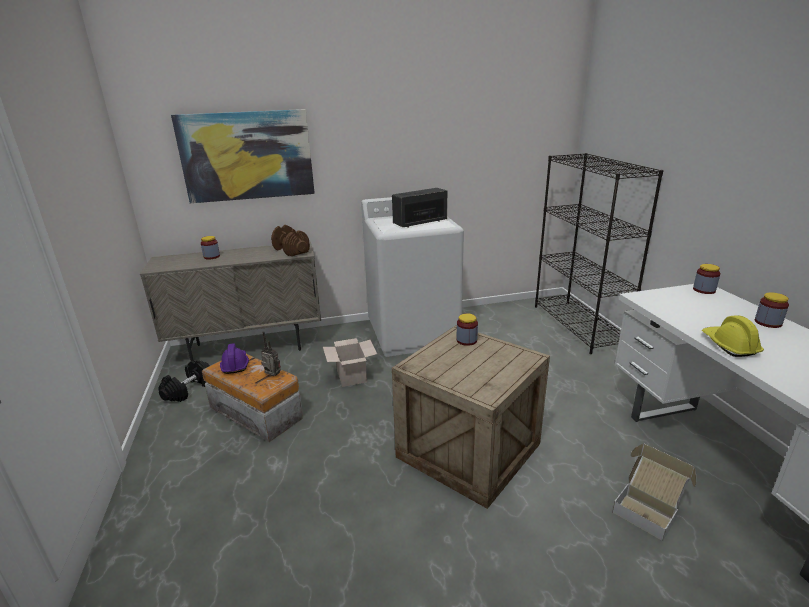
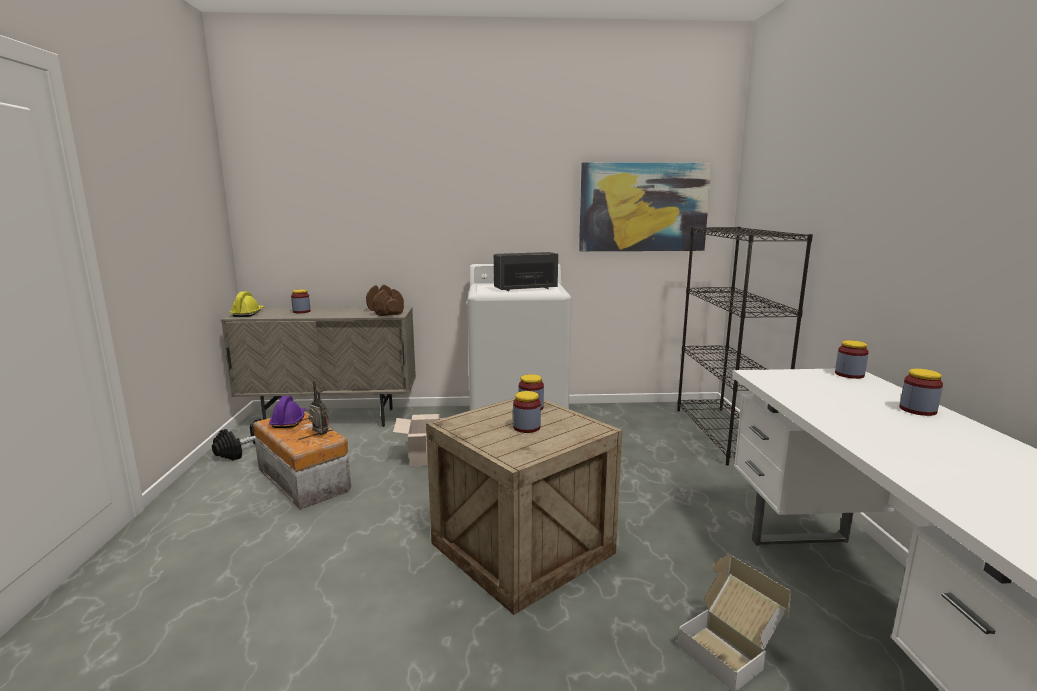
camera: 10 degrees right, 10 degrees down
picture [171,109,315,203] -> picture moved to [579,162,712,251]
yellow hard hat [702,315,764,357] -> yellow hard hat moved to [229,291,265,317]
none -> jar [513,391,541,433]

